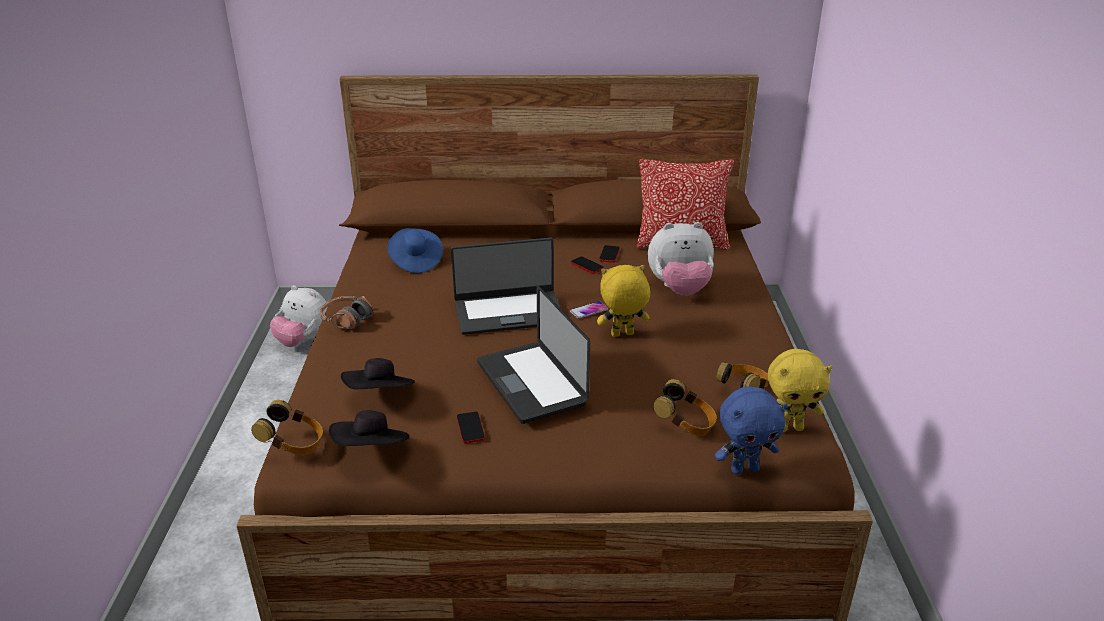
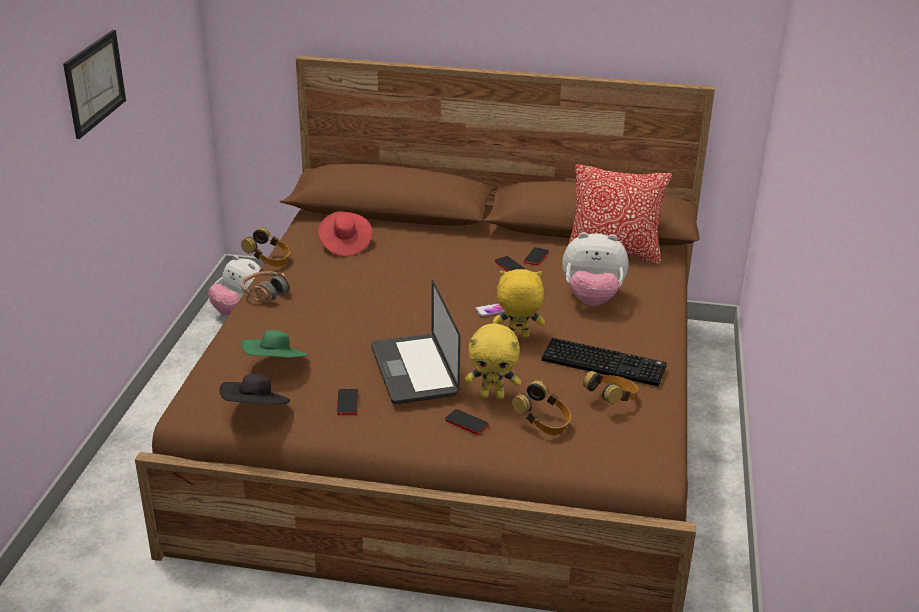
camera: 10 degrees right, 0 degrees up
headphones [251,400,323,455] -> headphones moved to [241,227,290,267]
black hat [341,358,415,389] -> green hat [241,330,308,357]
blue hat [387,228,443,273] -> red hat [318,211,372,256]
laptop [451,238,560,335] -> none
blue plush toy [715,386,788,474] -> none
yellow plush toy [768,349,833,432] -> yellow plush toy moved to [465,323,521,399]
none -> picture [63,30,126,139]
none -> phone [445,409,489,435]
none -> keyboard [542,338,667,386]

